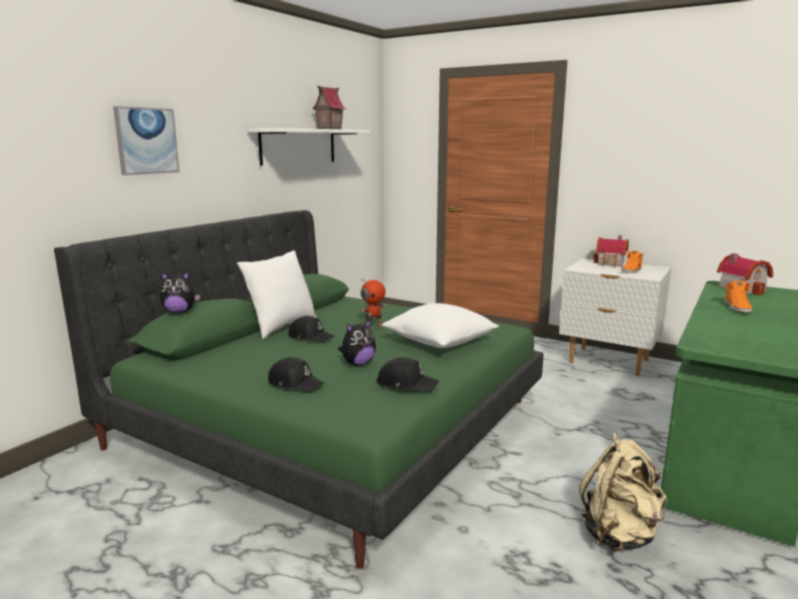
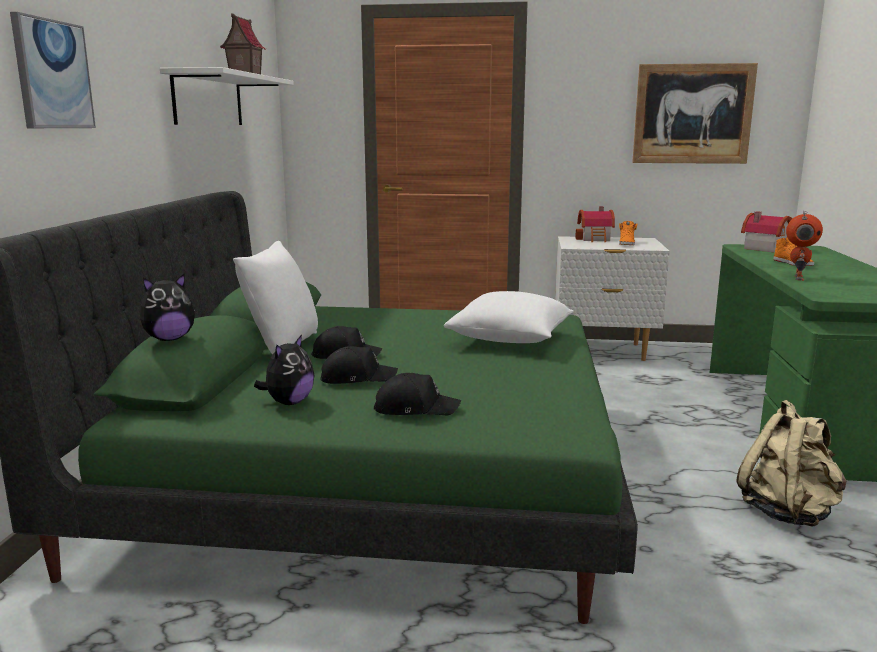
camera: 25 degrees left, 0 degrees up
plush toy [338,319,376,366] -> plush toy moved to [254,335,315,405]
toy robot [361,278,386,329] -> toy robot moved to [786,210,823,281]
black cap [377,357,439,391] -> black cap moved to [320,346,398,384]
none -> picture [632,63,758,164]

